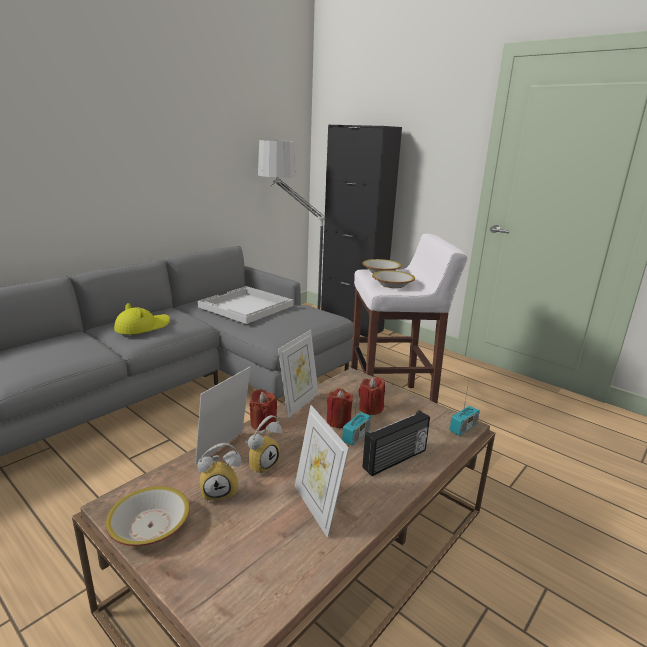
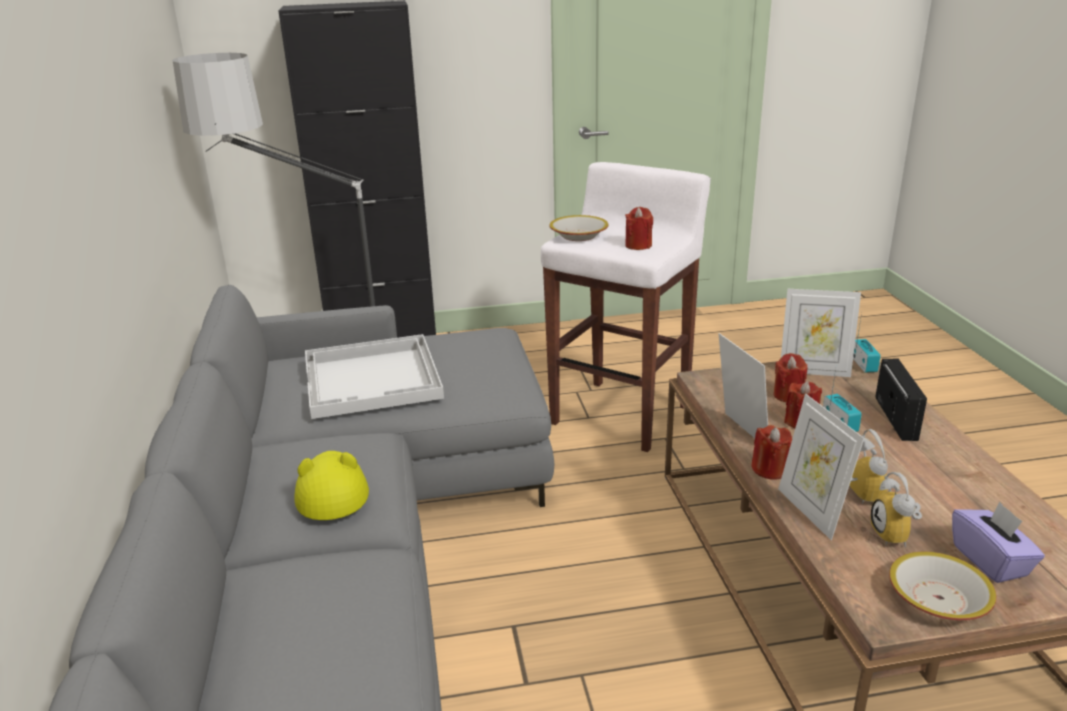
camera: 50 degrees left, 5 degrees up
alarm clock [198,443,241,502] -> alarm clock turned 150 degrees clockwise [870,472,922,547]
picture frame [295,405,349,538] -> picture frame moved to [781,289,861,377]
bowl [372,270,415,288] -> red candle [625,207,653,250]
none -> purple tissue box [952,502,1045,583]

